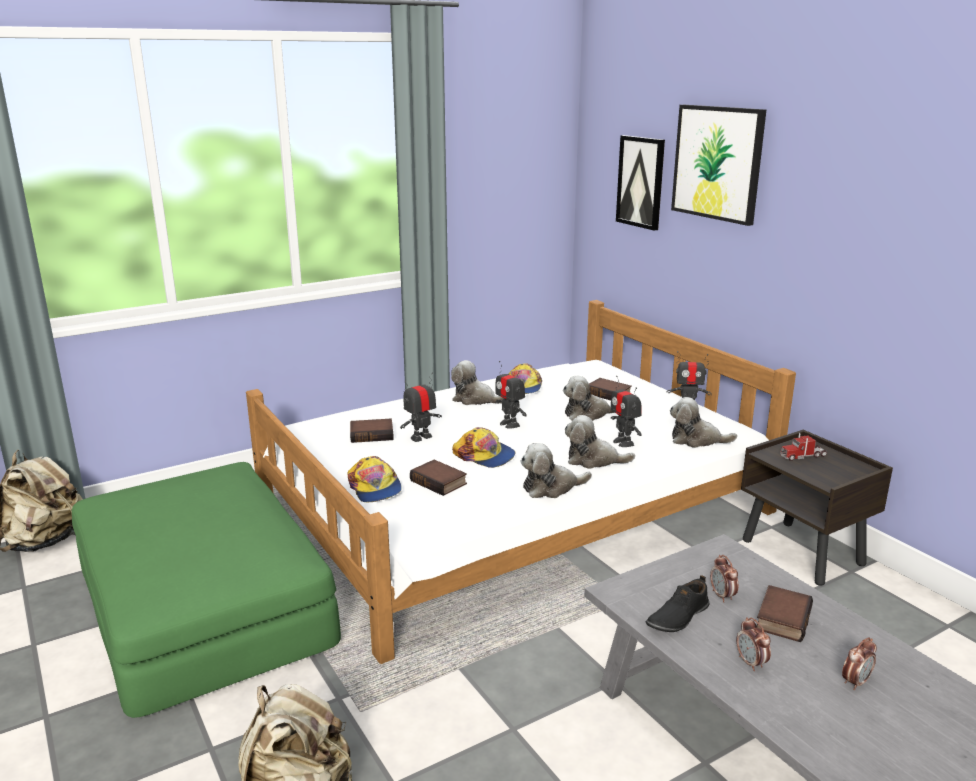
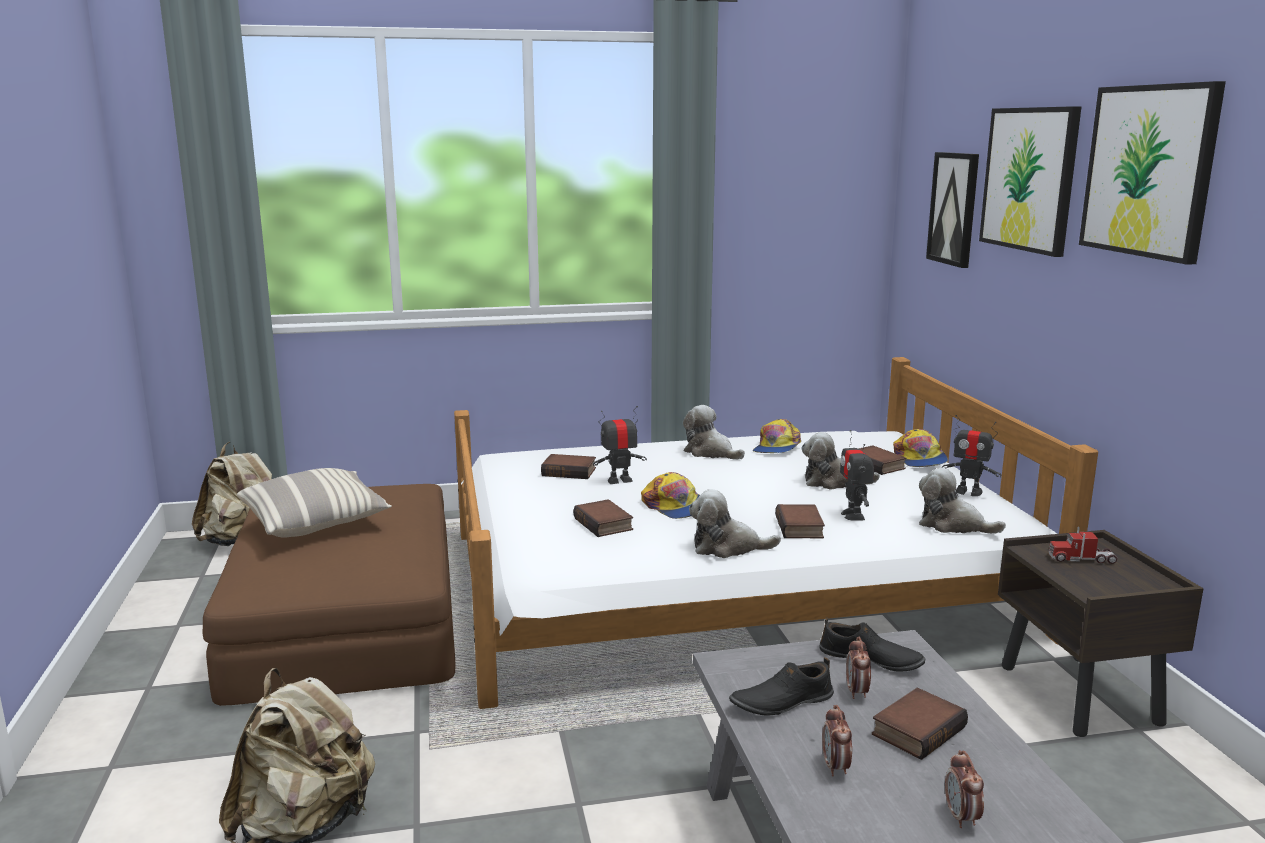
camera: 20 degrees right, 5 degrees down
green ottoman [72,462,341,718] -> brown ottoman [202,484,455,706]
cap [348,456,402,502] -> cap moved to [893,429,948,467]
toy robot [495,361,527,429] -> none
plush toy [565,415,635,469] -> book [775,504,825,538]
alarm clock [842,637,877,690] -> alarm clock turned 105 degrees clockwise [945,750,984,828]
none -> pillow [237,468,392,537]
none -> black shoe [820,617,925,672]
none -> picture [1079,81,1226,265]

